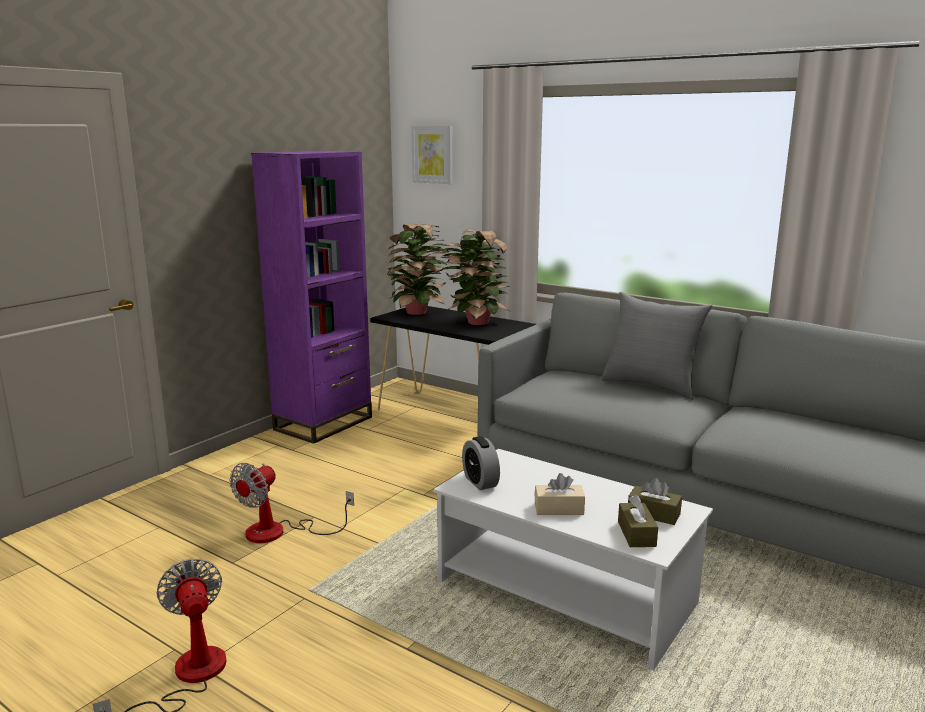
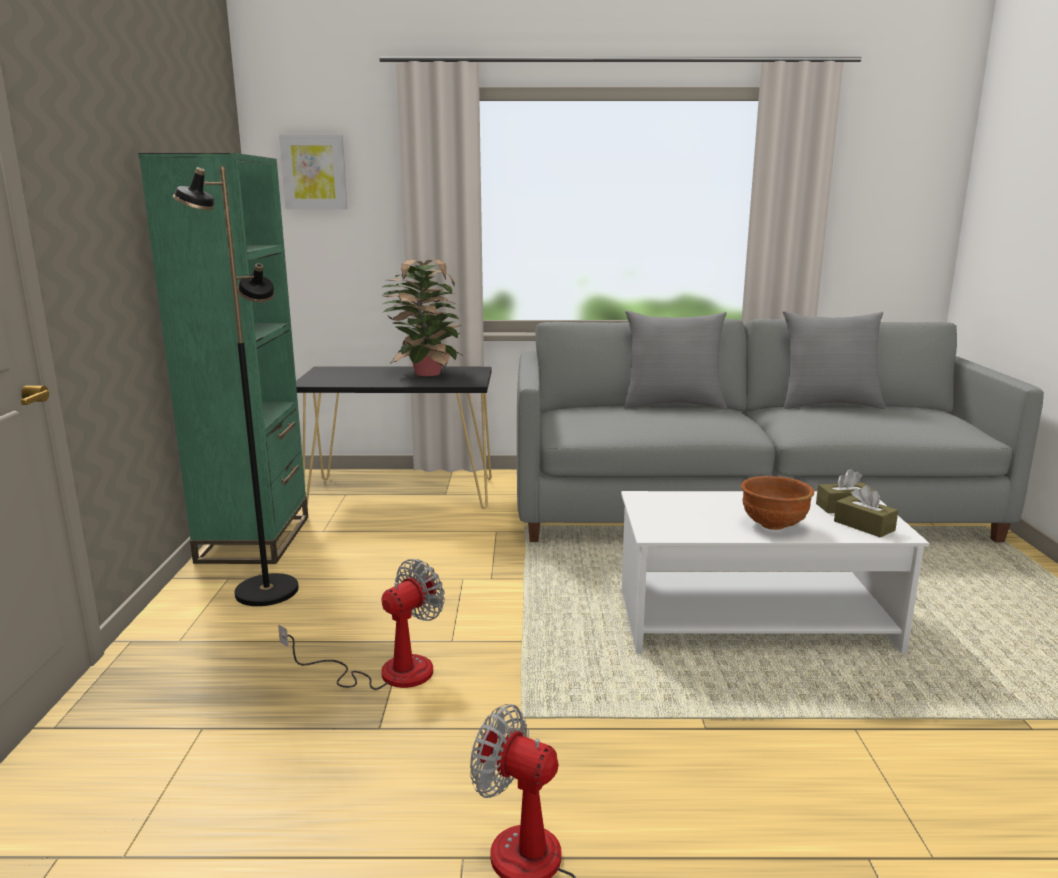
camera: 35 degrees left, 0 degrees up
fan [229,463,354,543] -> fan turned 135 degrees counterclockwise [278,559,445,690]
purple bookcase [251,151,372,444] -> green bookcase [138,153,308,564]
potted plant [387,223,450,315] -> none
alarm clock [462,436,500,490] -> none
beige tissue box [534,473,585,515] -> brown bowl [741,476,814,530]
none -> black floor lamp [173,167,299,606]
none -> grey pillow [783,311,886,409]

